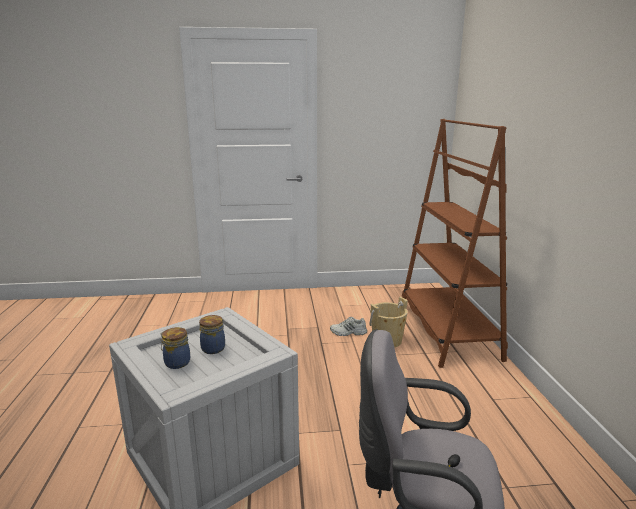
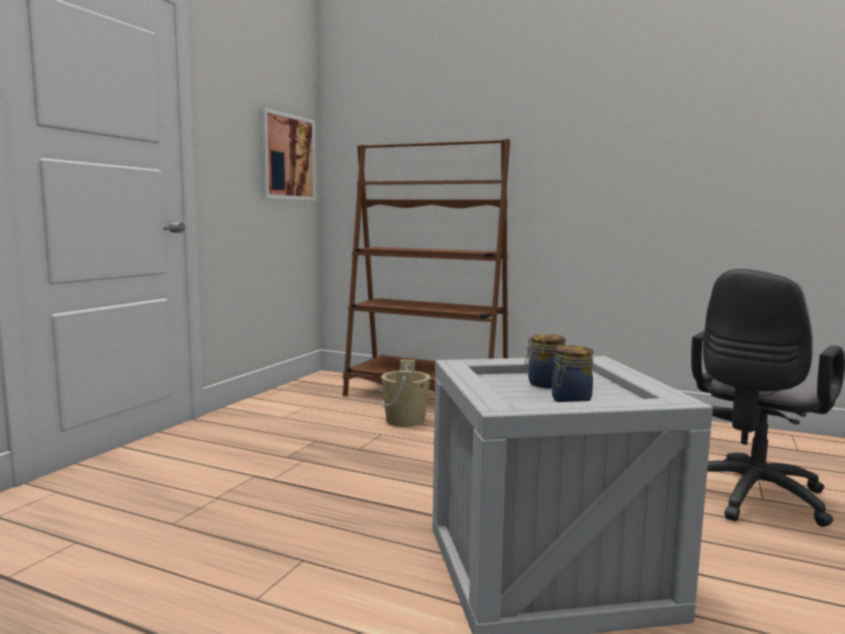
camera: 60 degrees left, 10 degrees down
white shoe [330,317,367,336] -> none
none -> picture [259,107,316,201]

